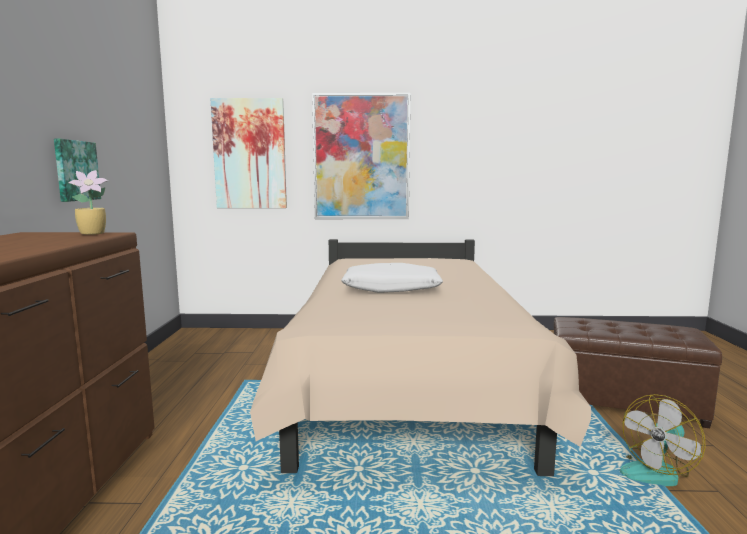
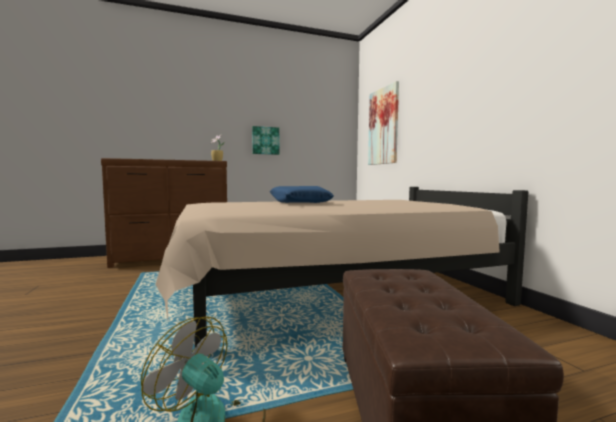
camera: 70 degrees right, 5 degrees down
picture [312,93,410,219] -> none
white pillow [341,263,443,293] -> blue pillow [270,186,334,203]

